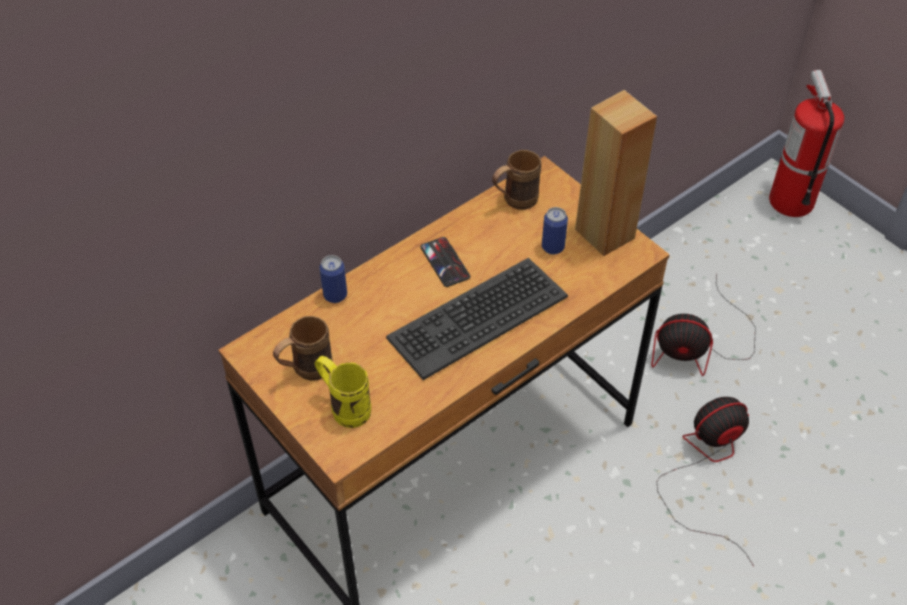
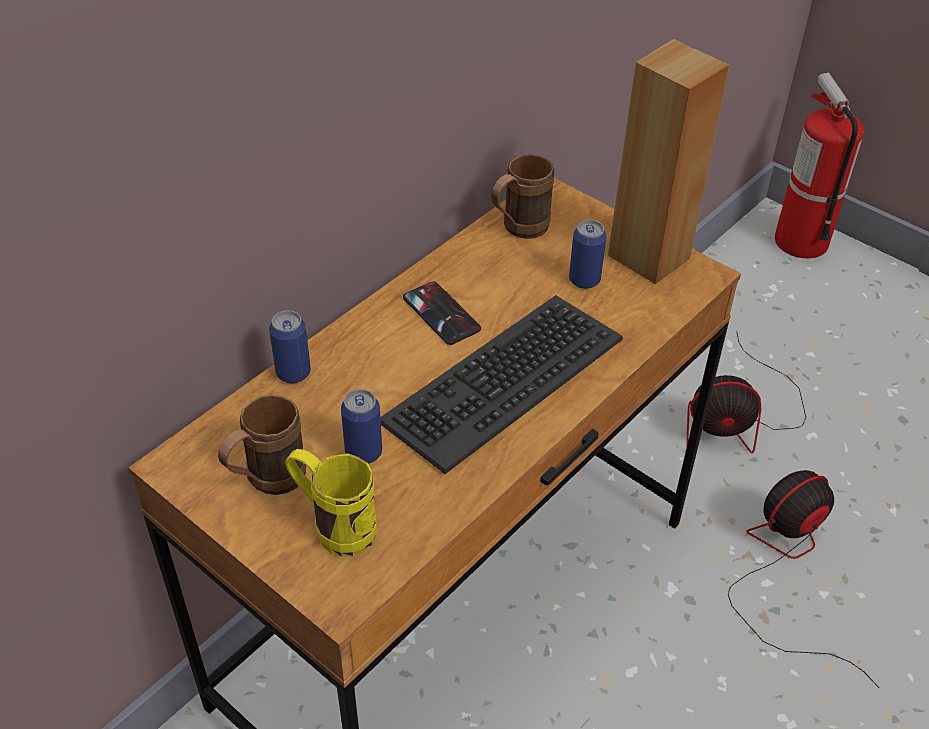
camera: 10 degrees left, 5 degrees down
none -> can [341,389,382,464]

